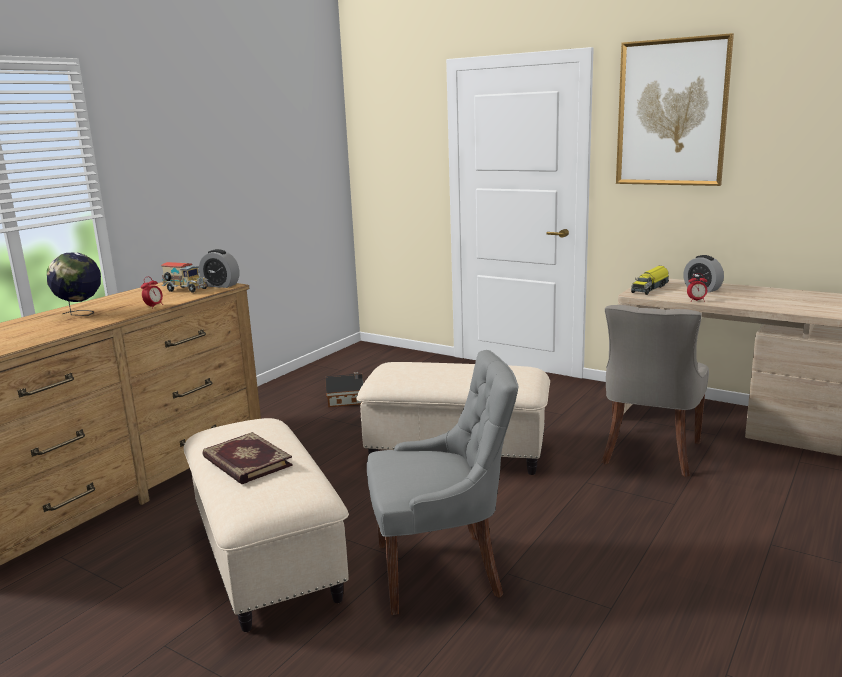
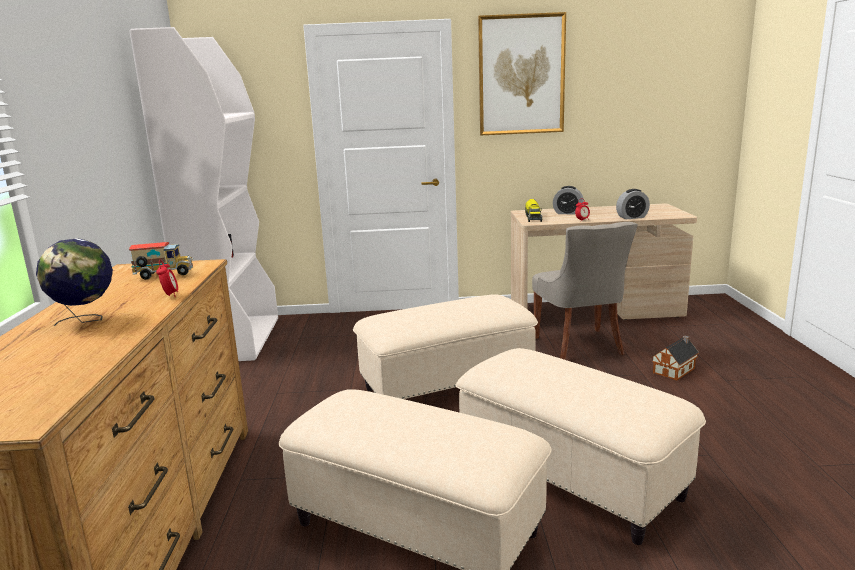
camera: 35 degrees left, 0 degrees up
alarm clock [199,249,239,288] -> alarm clock moved to [616,189,650,219]
book [202,432,293,484] -> none
toy house [325,372,363,407] -> toy house moved to [652,336,699,381]
grey chair [367,350,519,615] -> beige ottoman [456,348,706,545]
none -> white bookcase [129,27,278,361]

